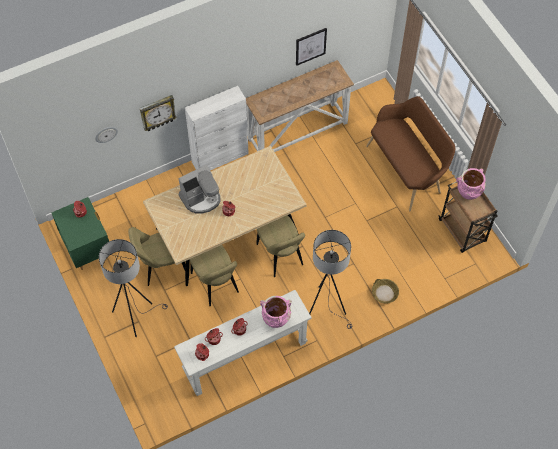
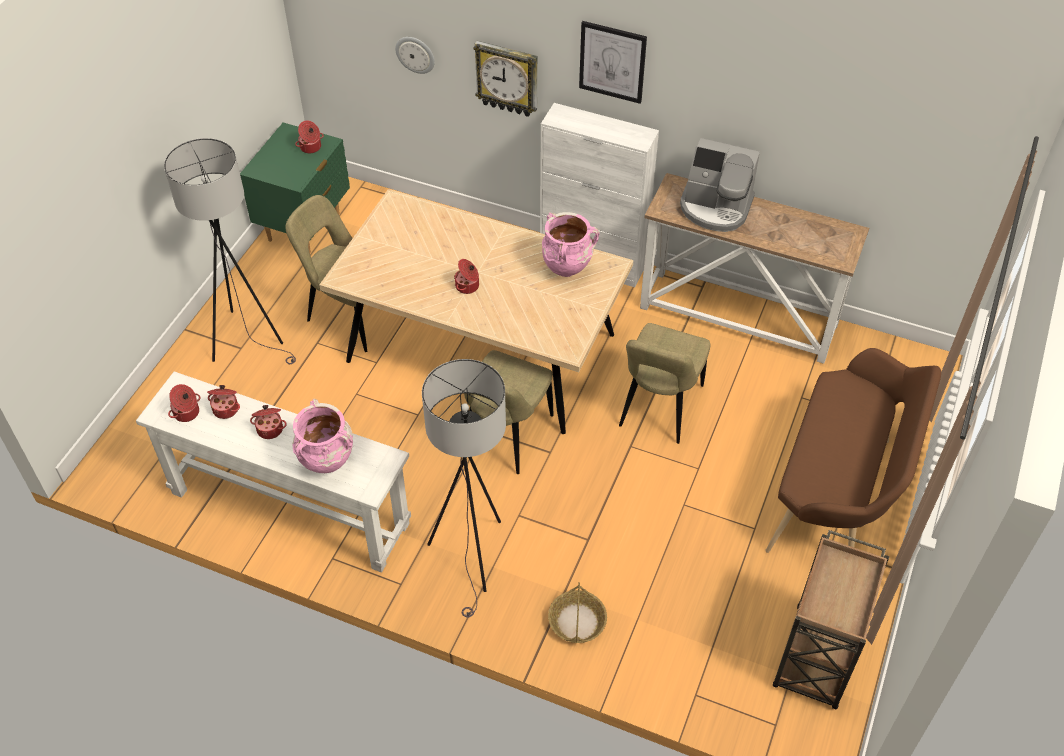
camera: 50 degrees right, 10 degrees down
coffee machine [178,165,221,214] -> coffee machine moved to [680,138,760,232]
beige chair [189,245,239,306] -> beige chair moved to [619,323,710,444]
picture [296,28,327,66] -> picture moved to [579,21,647,104]
pink vase [456,168,486,200] -> pink vase moved to [542,212,600,277]

